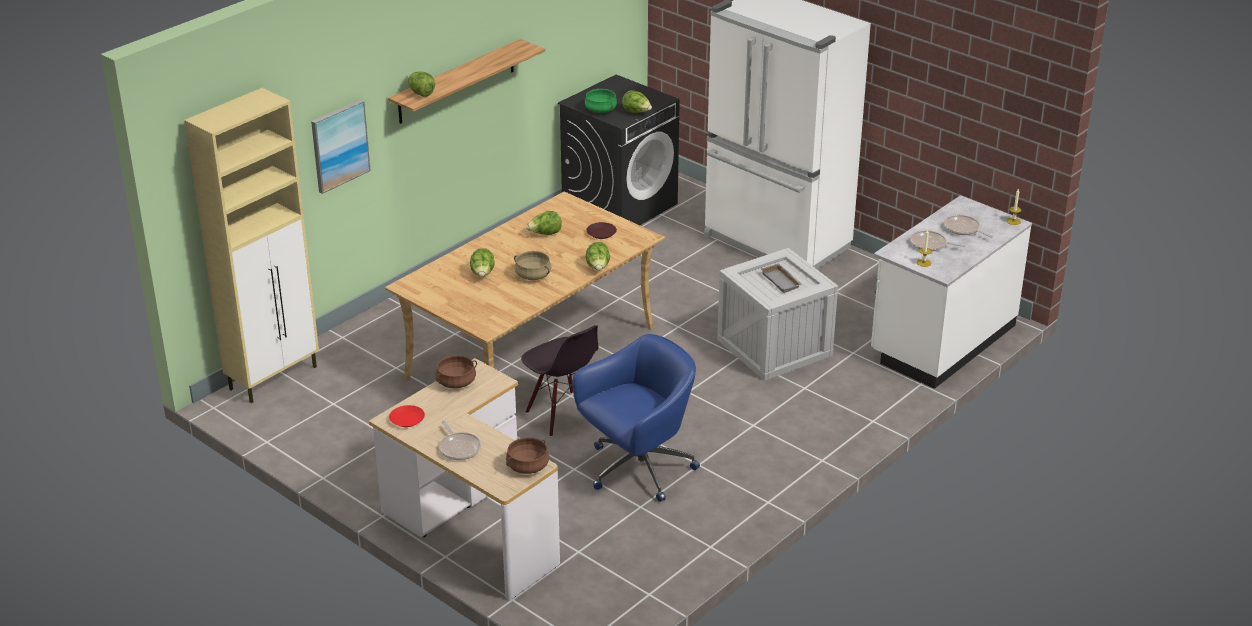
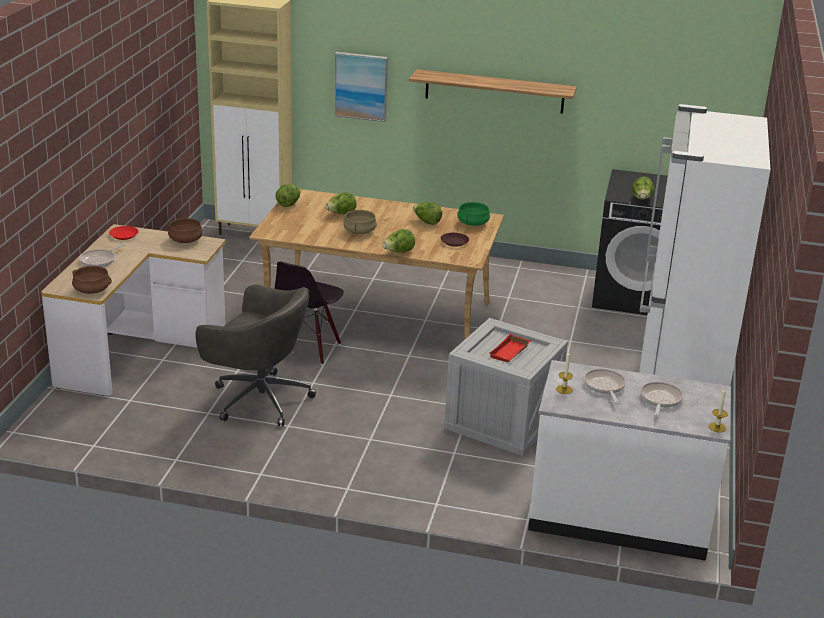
camera: 60 degrees right, 5 degrees down
lettuce [408,71,435,97] -> lettuce moved to [275,184,300,207]
blue office chair [573,334,700,502] -> grey office chair [195,285,316,426]
green cooking pot [585,89,617,113] -> green cooking pot moved to [457,202,490,226]
grey tray [760,263,803,293] -> red tray [489,334,530,362]

